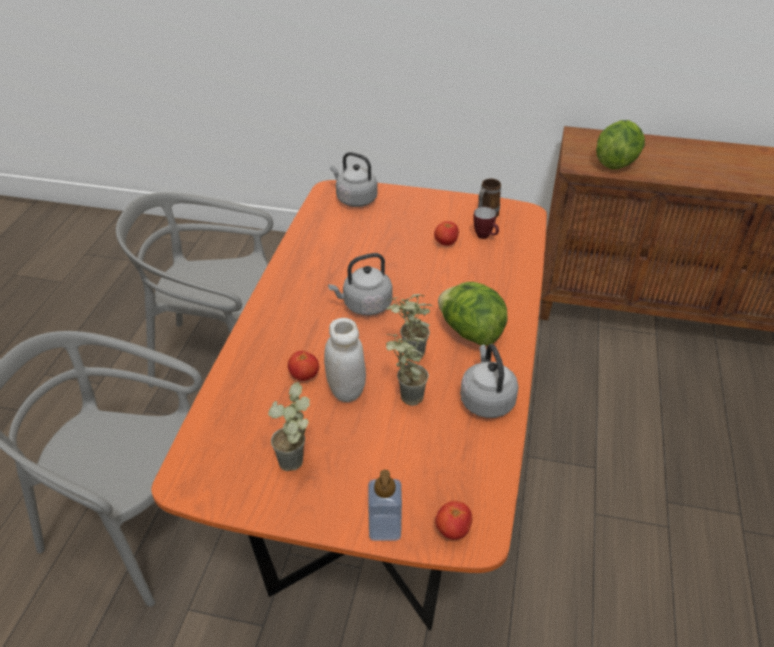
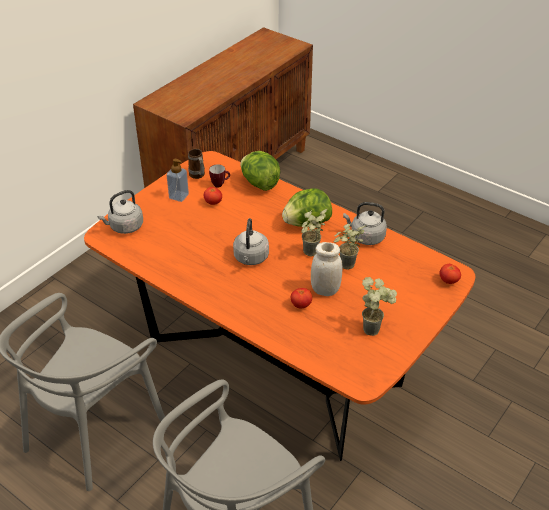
camera: 65 degrees left, 0 degrees up
soap dispenser [368,470,402,541] -> soap dispenser moved to [166,159,189,202]
lettuce [596,120,645,169] -> lettuce moved to [240,151,280,191]

